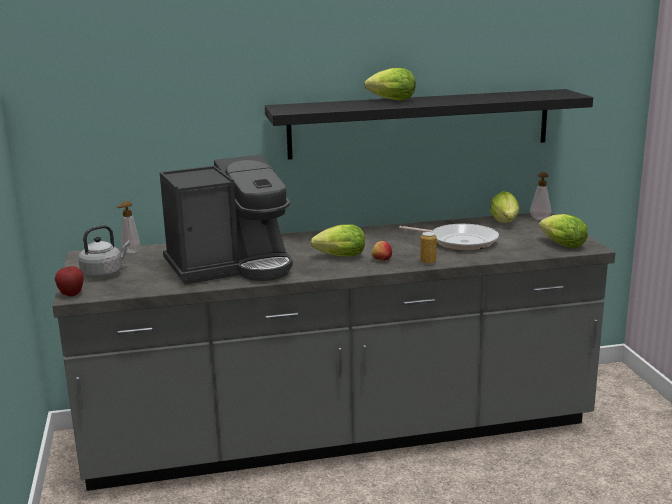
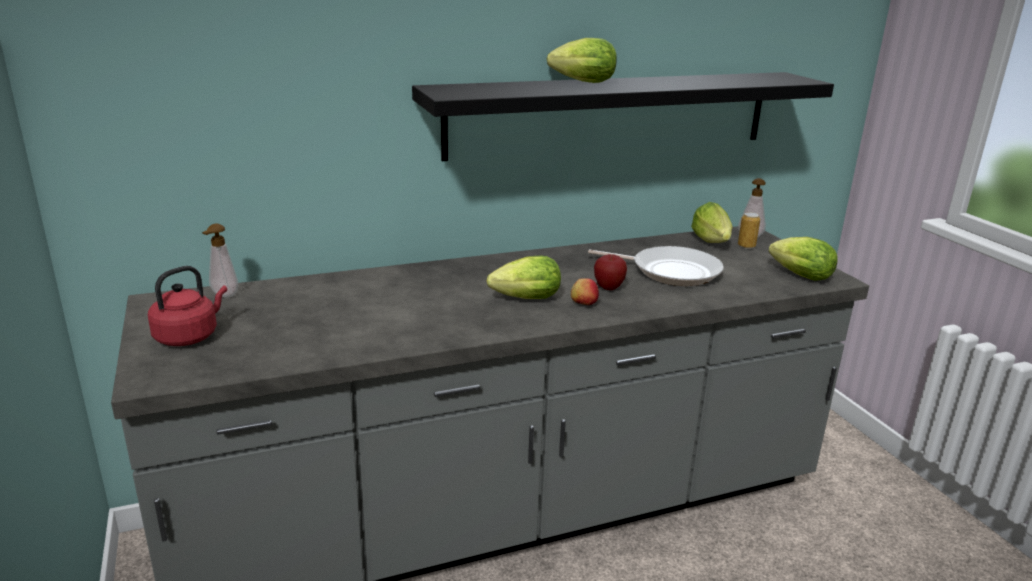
camera: 10 degrees left, 5 degrees up
apple [55,266,84,296] -> apple moved to [594,254,627,290]
grey kettle [78,225,130,278] -> red kettle [148,266,227,346]
coffee machine [160,155,293,284] -> none
can [420,232,437,264] -> can moved to [738,212,760,249]

